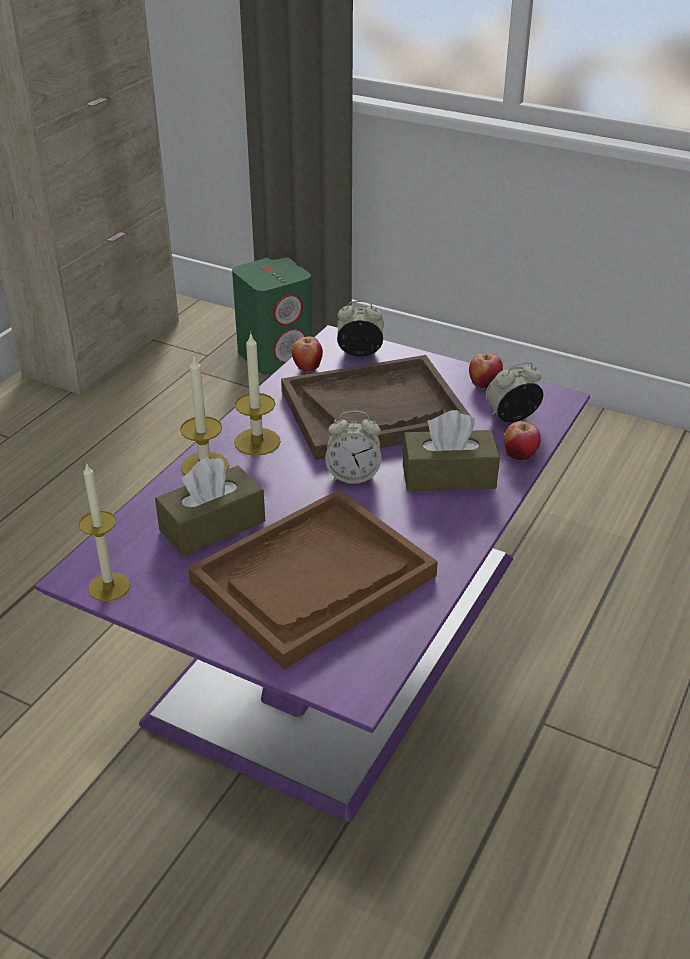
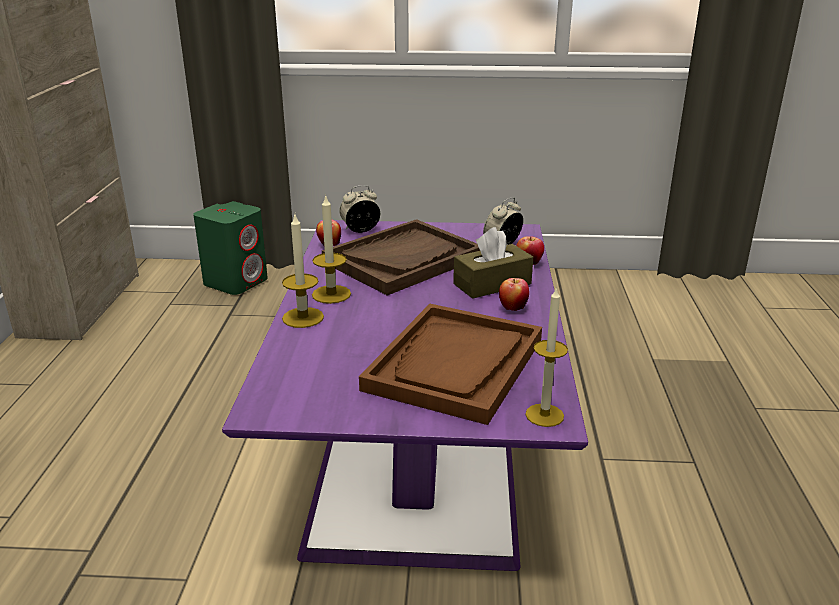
camera: 25 degrees left, 10 degrees down
candle [79,462,130,601] -> candle moved to [525,286,568,427]
brown tissue box [155,457,265,556] -> none
alarm clock [325,411,381,484] -> none
apple [469,353,503,388] -> apple moved to [499,278,529,311]

